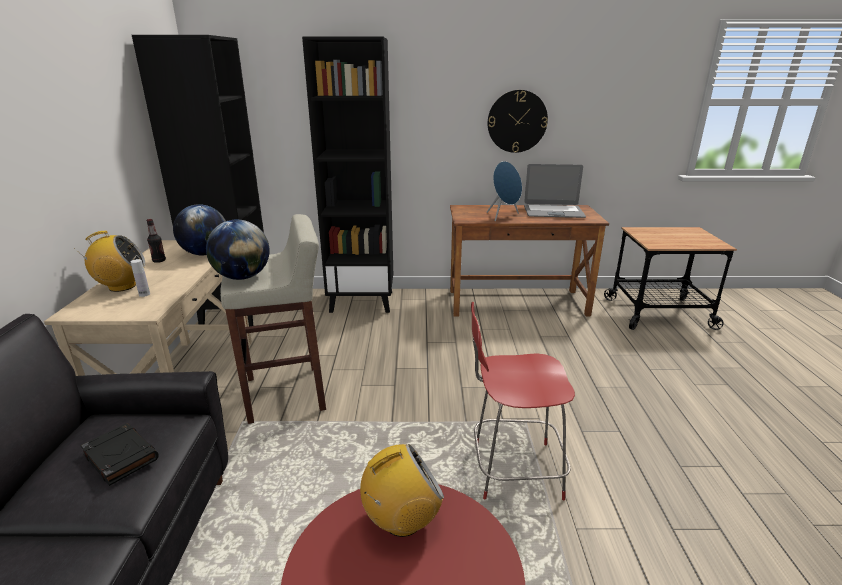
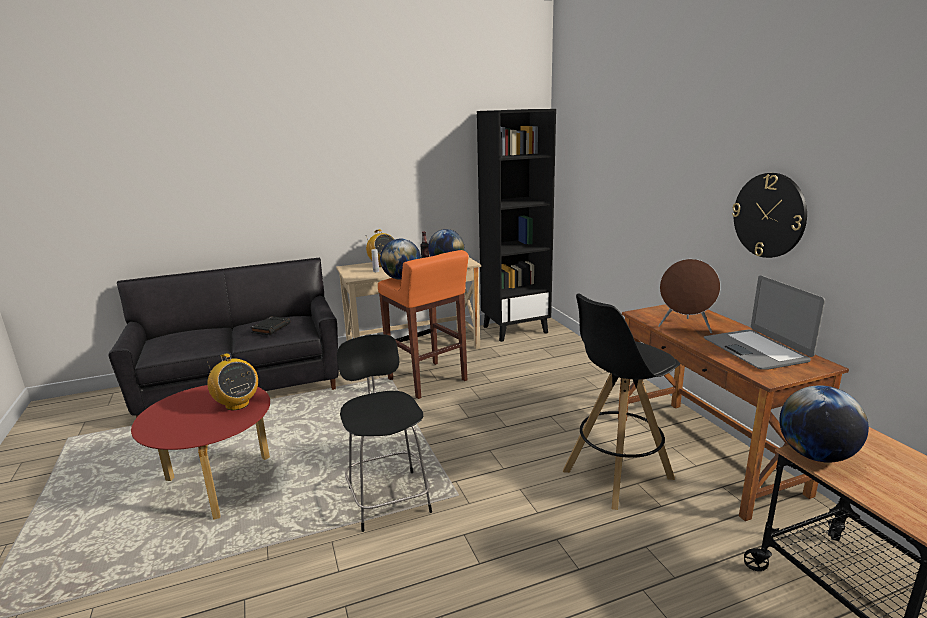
camera: 70 degrees right, 5 degrees down
beige stool [220,214,326,424] -> orange stool [378,250,469,399]
black bookcase [302,36,393,313] -> none
red chair [471,302,575,500] -> black chair [337,334,432,532]
blue speaker [487,161,522,221] -> brown speaker [658,259,721,333]
none -> black stool [563,294,680,510]
none -> globe [780,385,869,463]

